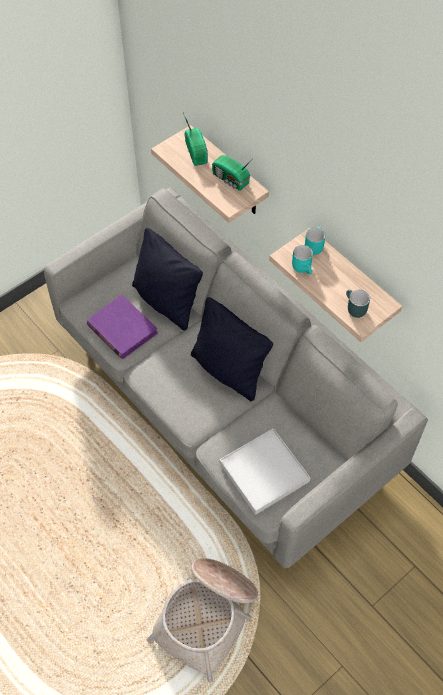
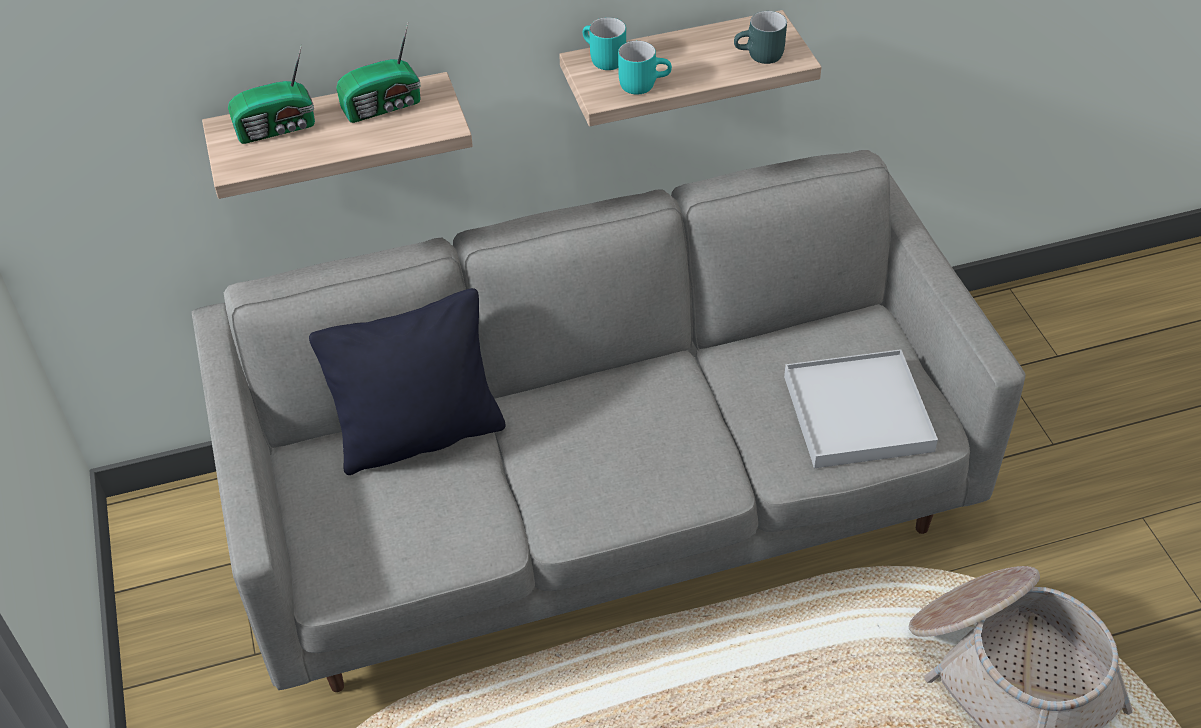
camera: 65 degrees left, 10 degrees down
purple book [87,295,158,359] -> none
radio [183,113,208,166] -> radio turned 150 degrees clockwise [228,44,315,144]
black pillow [191,297,273,401] -> none

